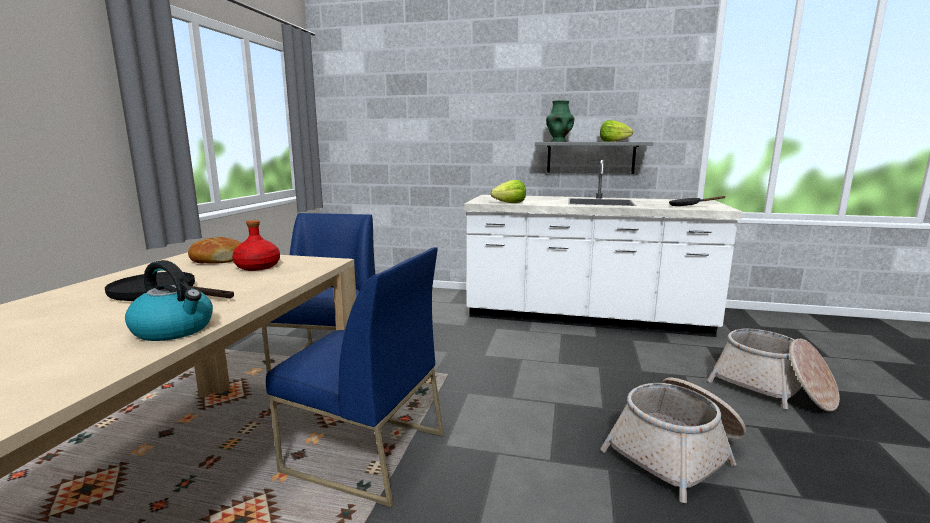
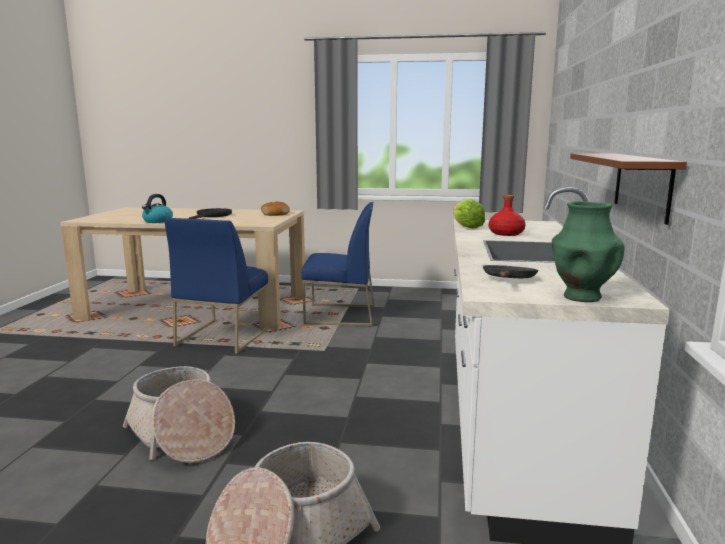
camera: 85 degrees right, 0 degrees up
red bottle [232,220,280,271] -> red bottle moved to [489,195,526,236]
grey shelf [535,142,653,174] -> brown shelf [570,153,687,225]
green vase [546,100,574,142] -> green vase moved to [552,201,624,302]
lettuce [600,120,633,142] -> none

